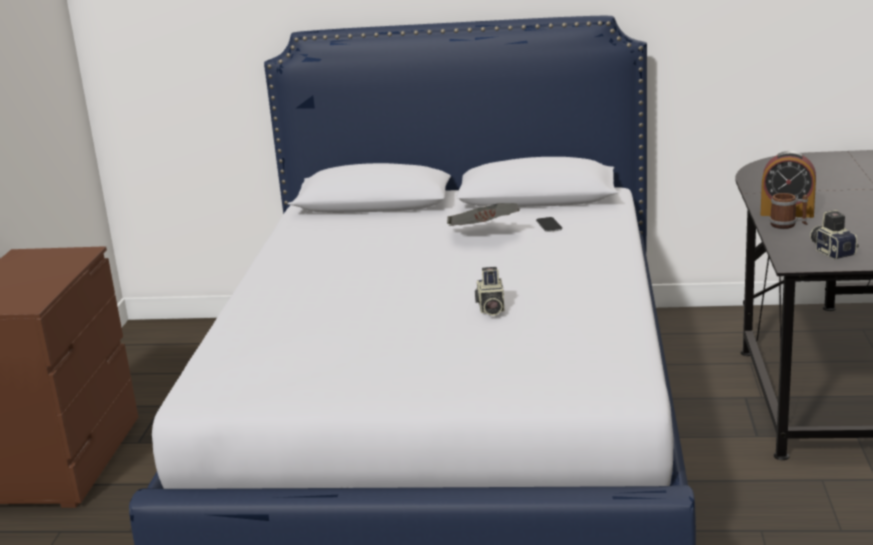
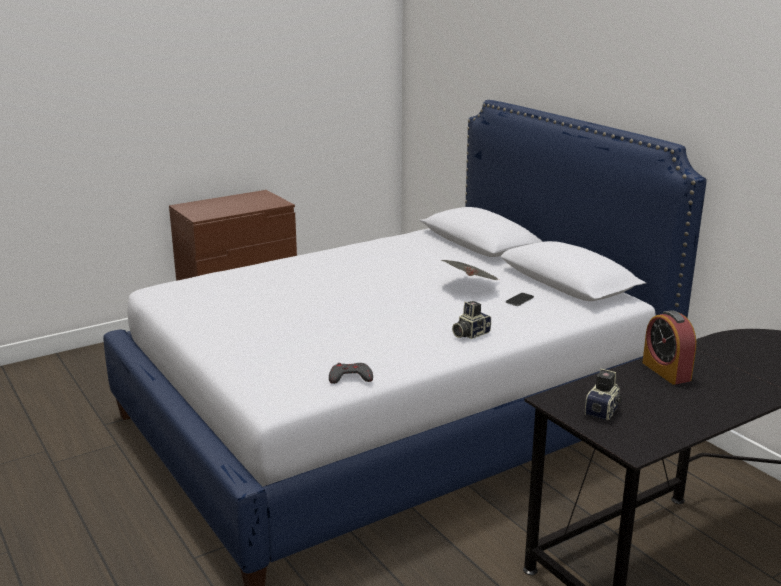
camera: 50 degrees right, 0 degrees up
camera [475,267,504,316] -> camera moved to [452,301,491,339]
mug [769,193,808,229] -> none
none -> grey game controller [329,363,373,384]

